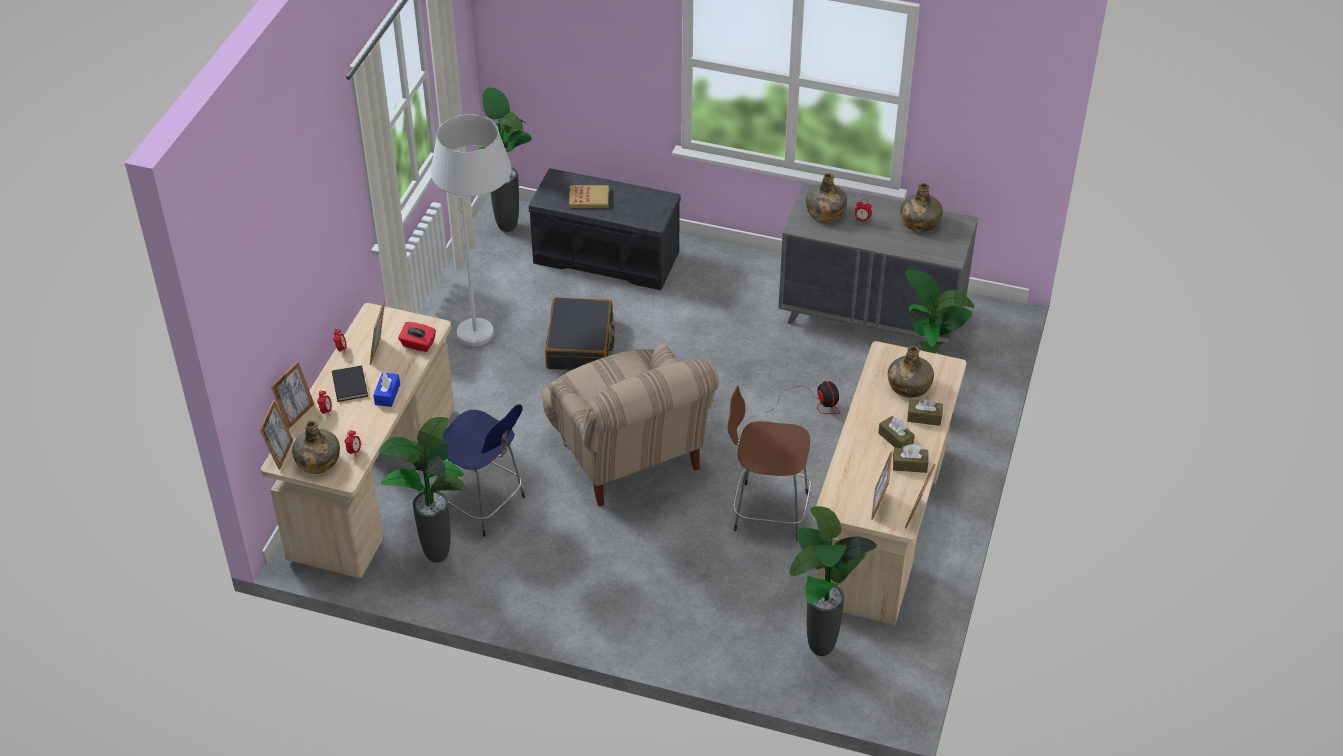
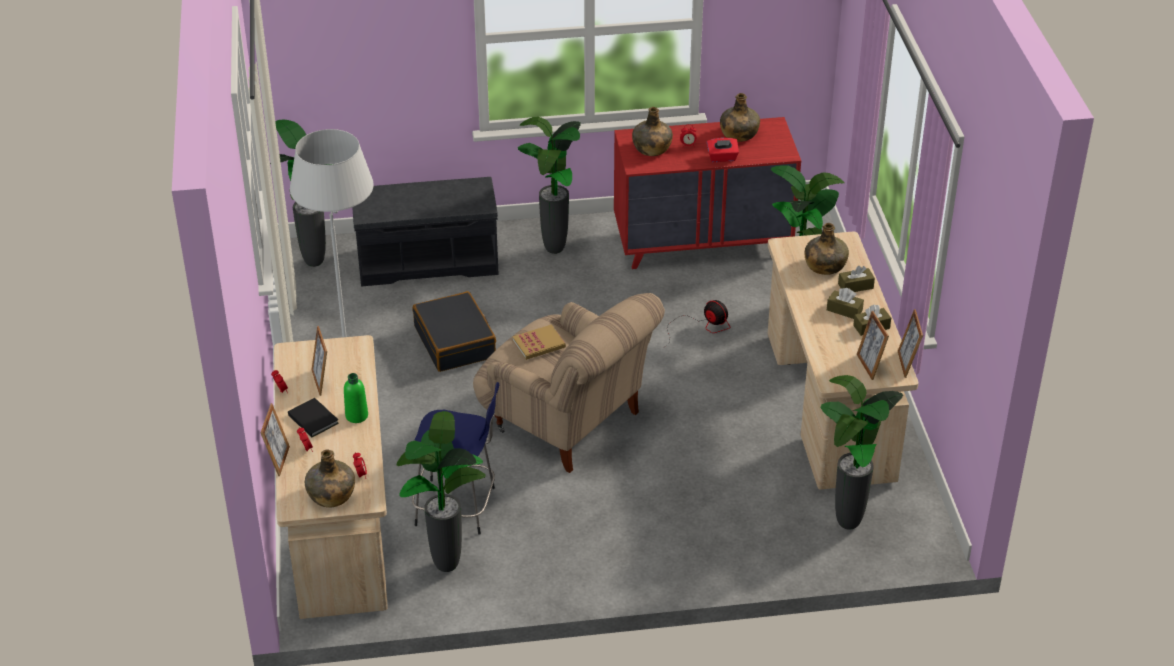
camera: 25 degrees left, 5 degrees down
picture frame [259,400,293,469] -> none
blue tissue box [373,372,400,407] -> green bottle [344,373,368,423]
red tissue box [398,322,436,352] -> red tissue box moved to [707,138,739,162]
book [569,185,609,208] -> book moved to [512,324,566,360]
brown stool [728,386,812,541] -> none
grey dresser [778,183,978,351] -> red dresser [614,117,801,269]
none -> potted plant [518,117,581,254]

